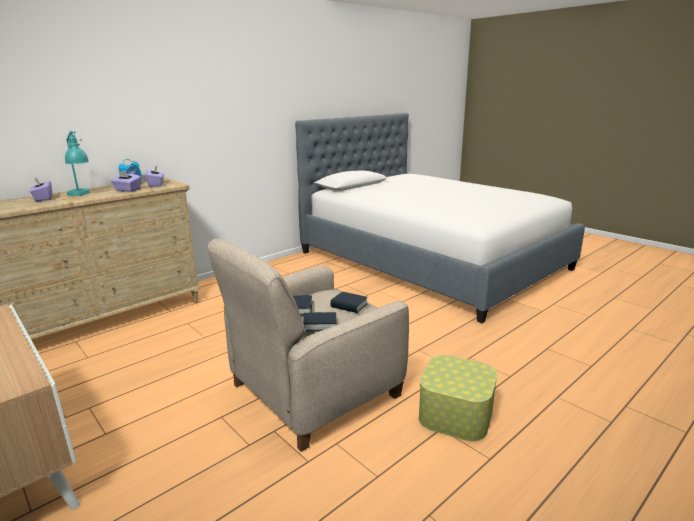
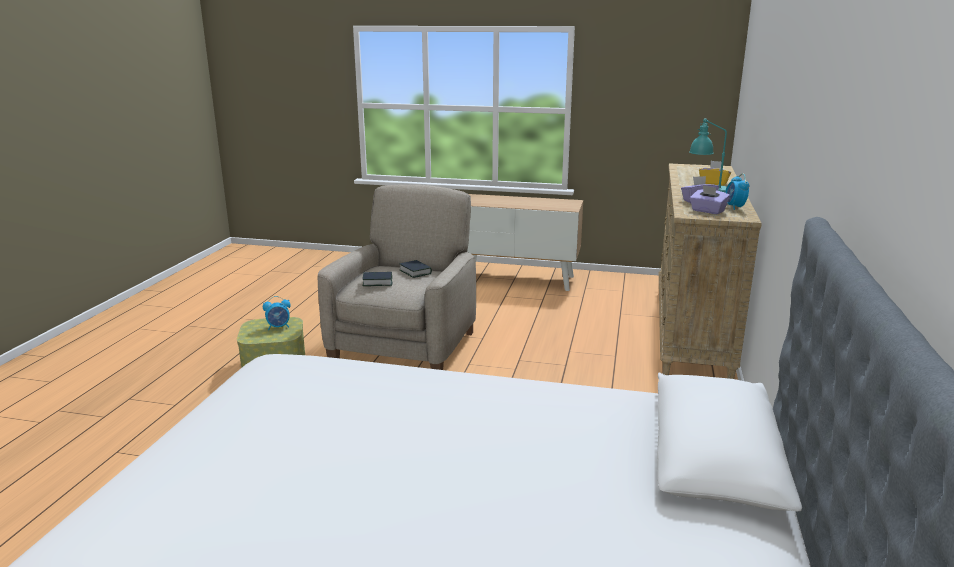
camera: 145 degrees right, 0 degrees up
purple tissue box [30,177,52,201] -> yellow tissue box [699,161,731,186]
book [303,312,337,331] -> none
none -> alarm clock [263,296,291,330]

